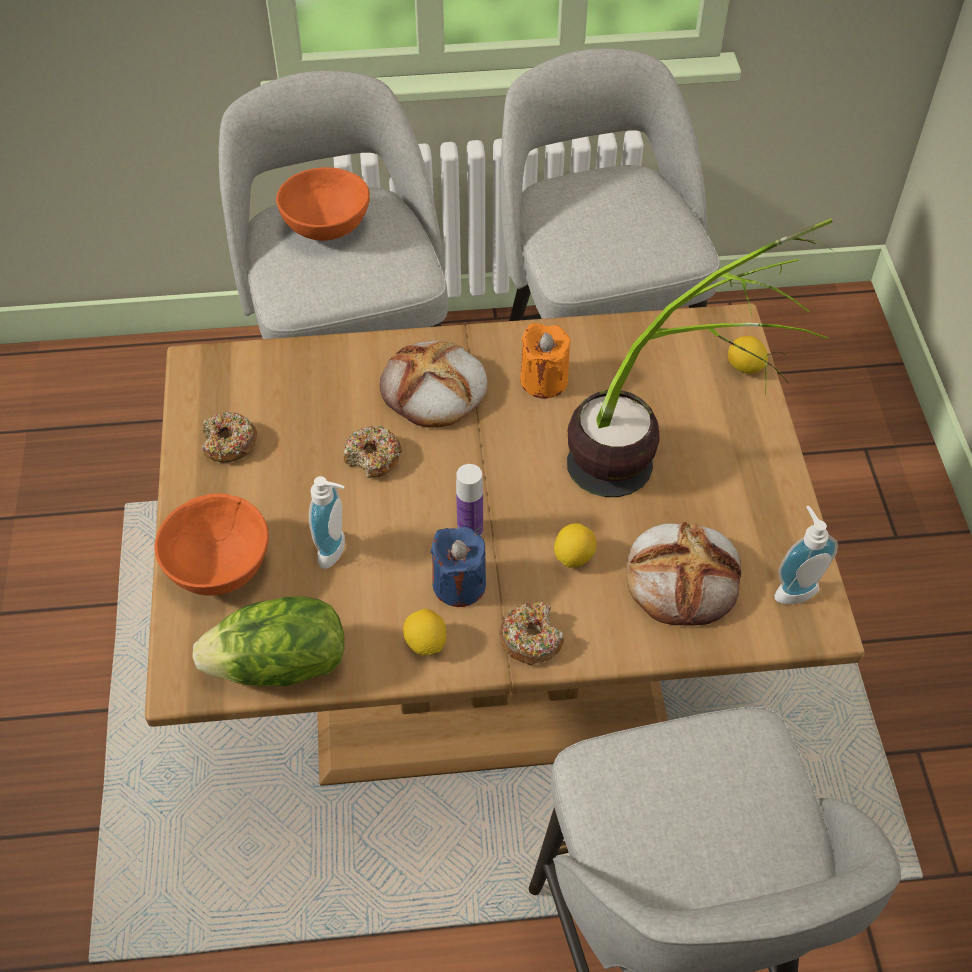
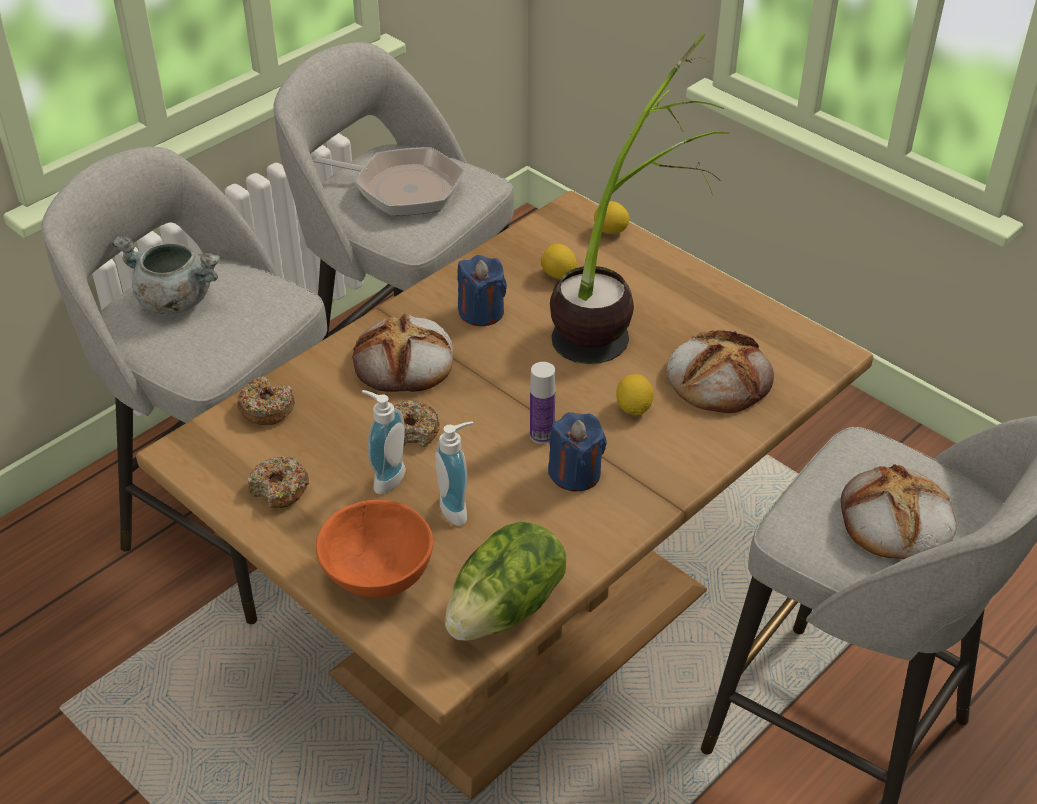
camera: 40 degrees left, 10 degrees down
orange bowl [276,167,370,241] -> grey cooking pot [112,236,220,314]
lemon [403,609,447,656] -> lemon moved to [541,244,577,279]
donut [499,602,564,665] -> donut moved to [237,376,295,425]
orange candle [520,323,570,399] -> blue candle [457,255,507,326]
soap dispenser [774,506,838,604] -> soap dispenser moved to [362,390,406,494]
none -> frying pan [311,147,465,216]
none -> bread [841,464,956,559]

